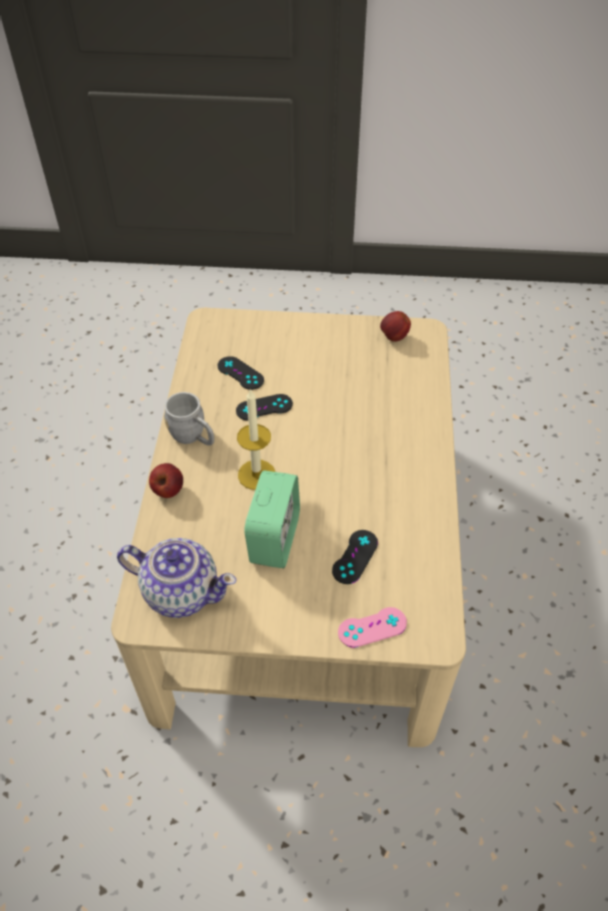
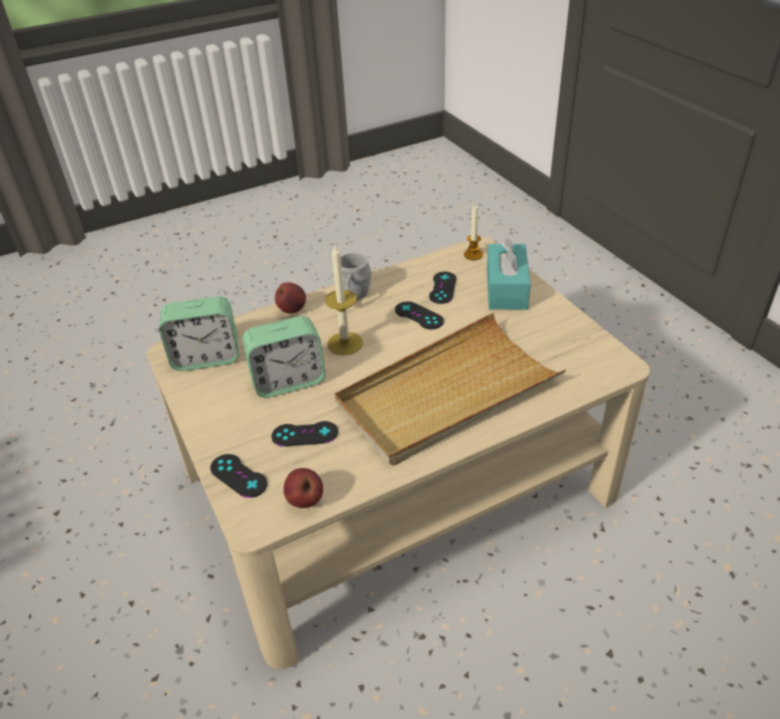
camera: 60 degrees right, 10 degrees down
teapot [117,538,236,618] -> alarm clock [159,296,239,371]
pink game controller [338,607,407,648] -> black game controller [210,454,267,498]
apple [380,311,411,342] -> apple moved to [284,468,323,508]
none -> beige tray [334,313,566,466]
none -> candle [464,205,483,260]
none -> turquoise tissue box [487,235,531,310]

